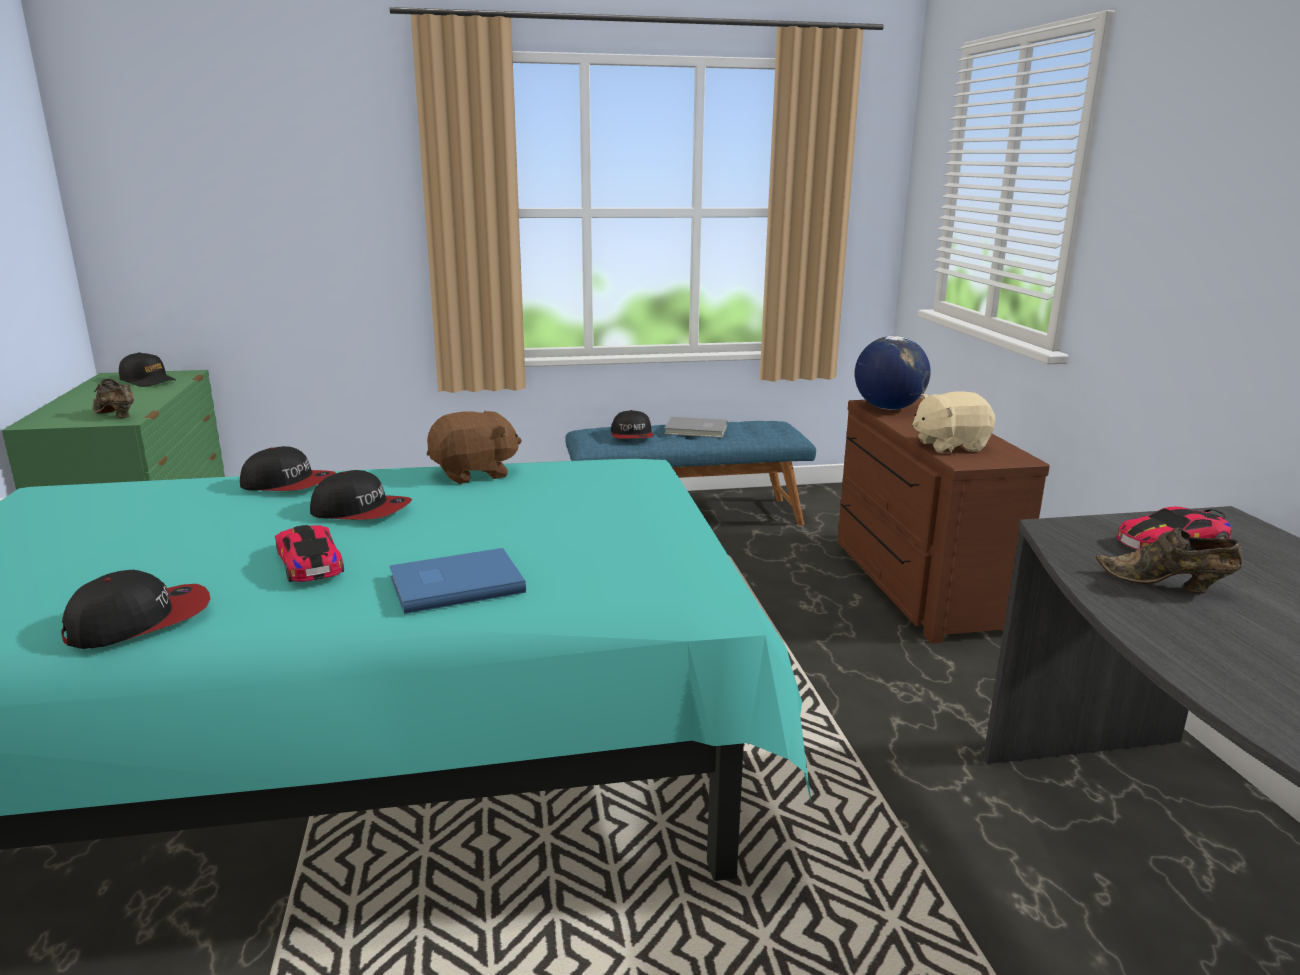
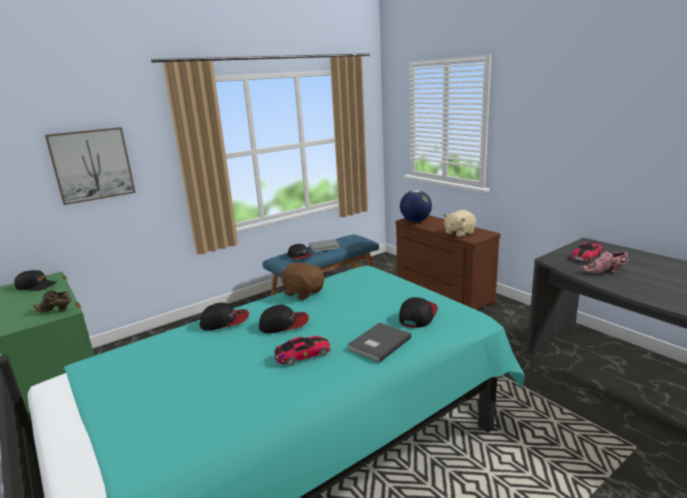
camera: 25 degrees left, 0 degrees up
cap [62,570,210,649] -> cap moved to [399,297,438,328]
toy car [275,525,344,582] -> toy car turned 120 degrees clockwise [274,336,331,366]
blue book [389,548,526,614] -> grey book [347,323,411,363]
brown plush toy [427,411,522,484] -> brown plush toy turned 90 degrees counterclockwise [280,261,324,300]
brown shoe [1096,528,1243,594] -> pink shoe [580,251,628,273]
none -> picture [45,127,136,205]

